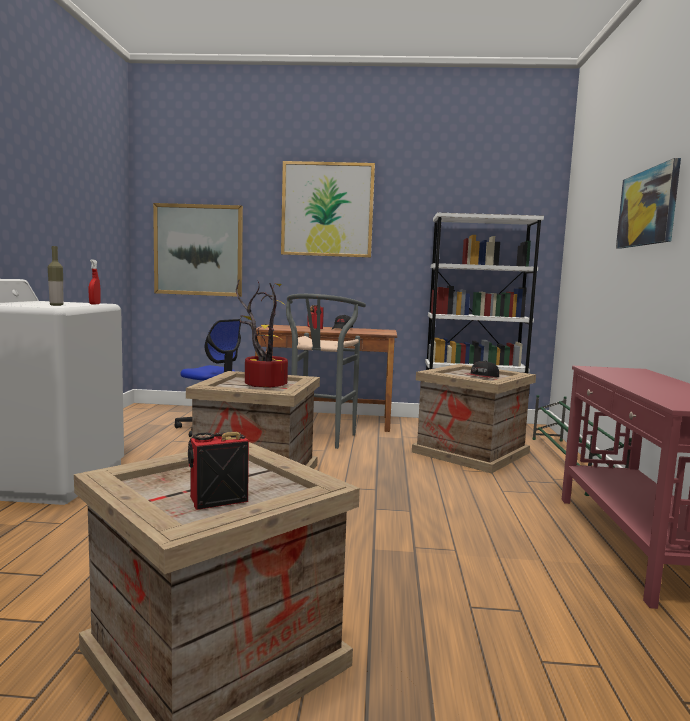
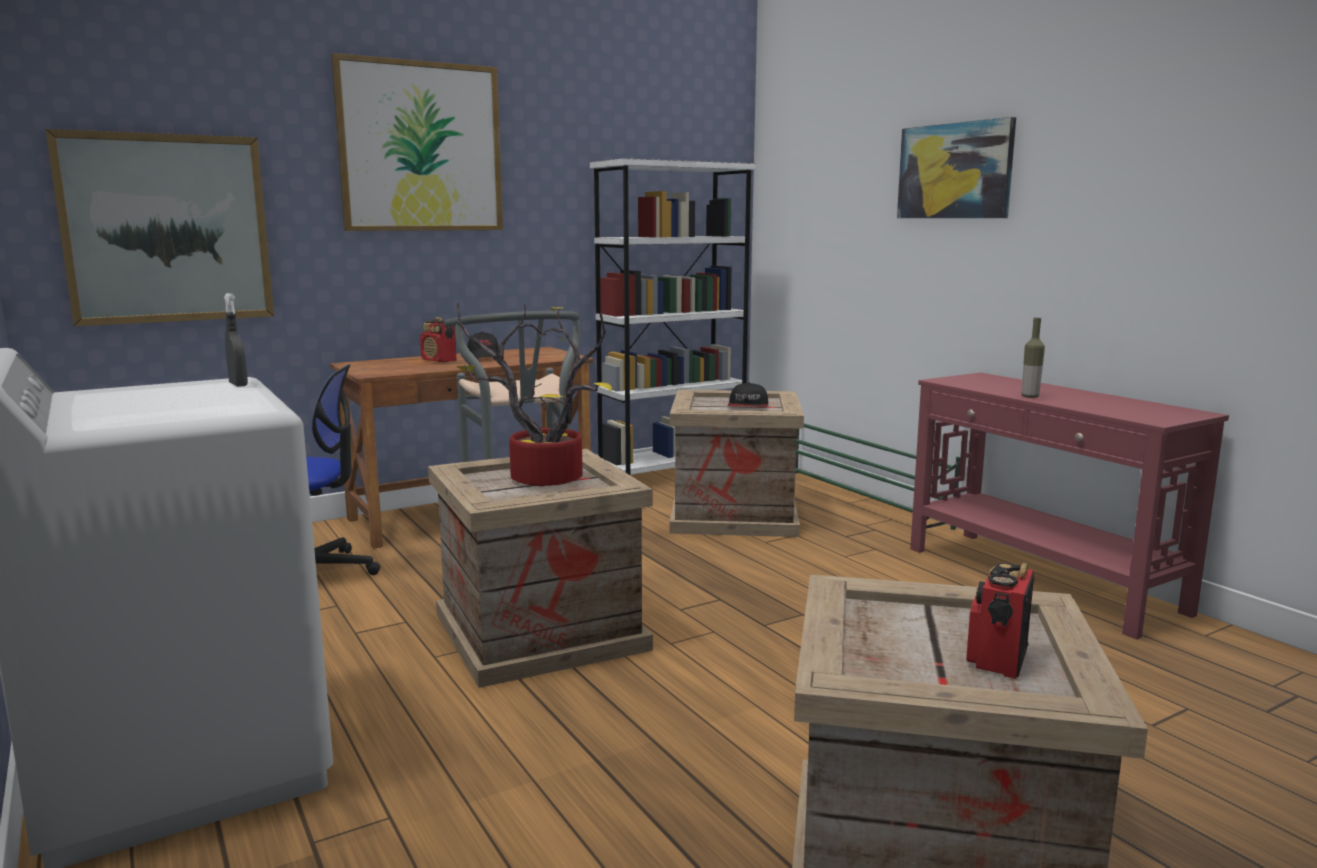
camera: 35 degrees left, 5 degrees up
bottle [48,246,64,306] -> bottle moved to [1021,318,1045,398]
red spray bottle [89,259,101,304] -> grey spray bottle [224,293,248,387]

